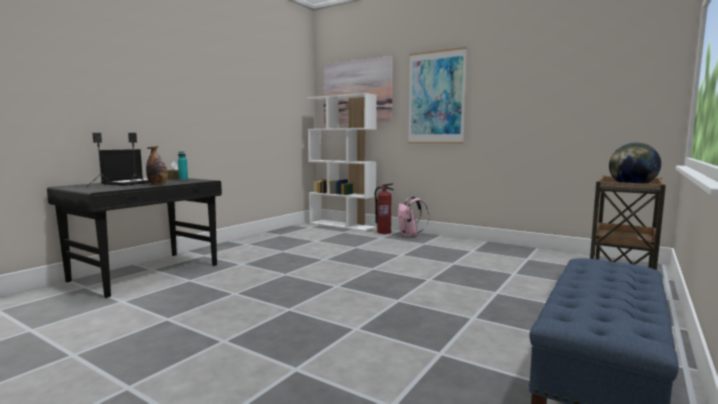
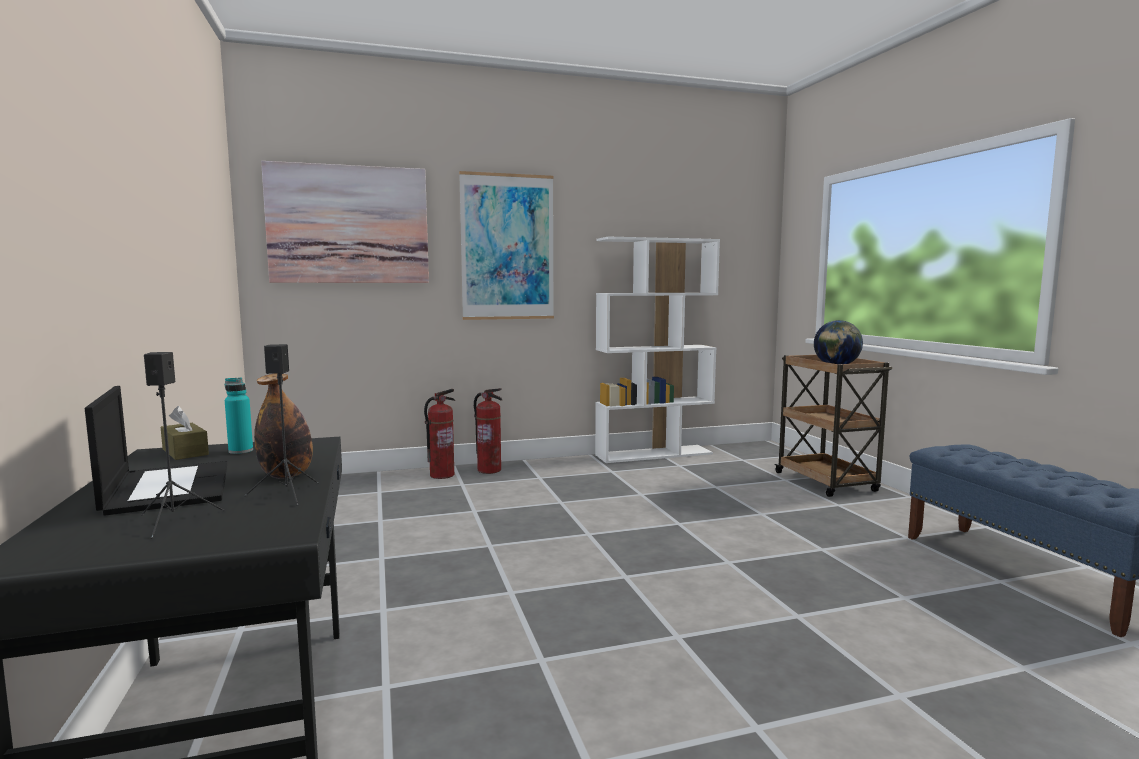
camera: 50 degrees left, 0 degrees up
white bookcase [307,93,377,231] -> white bookcase moved to [595,237,720,463]
pink backpack [397,197,429,237] -> fire extinguisher [474,388,502,474]

